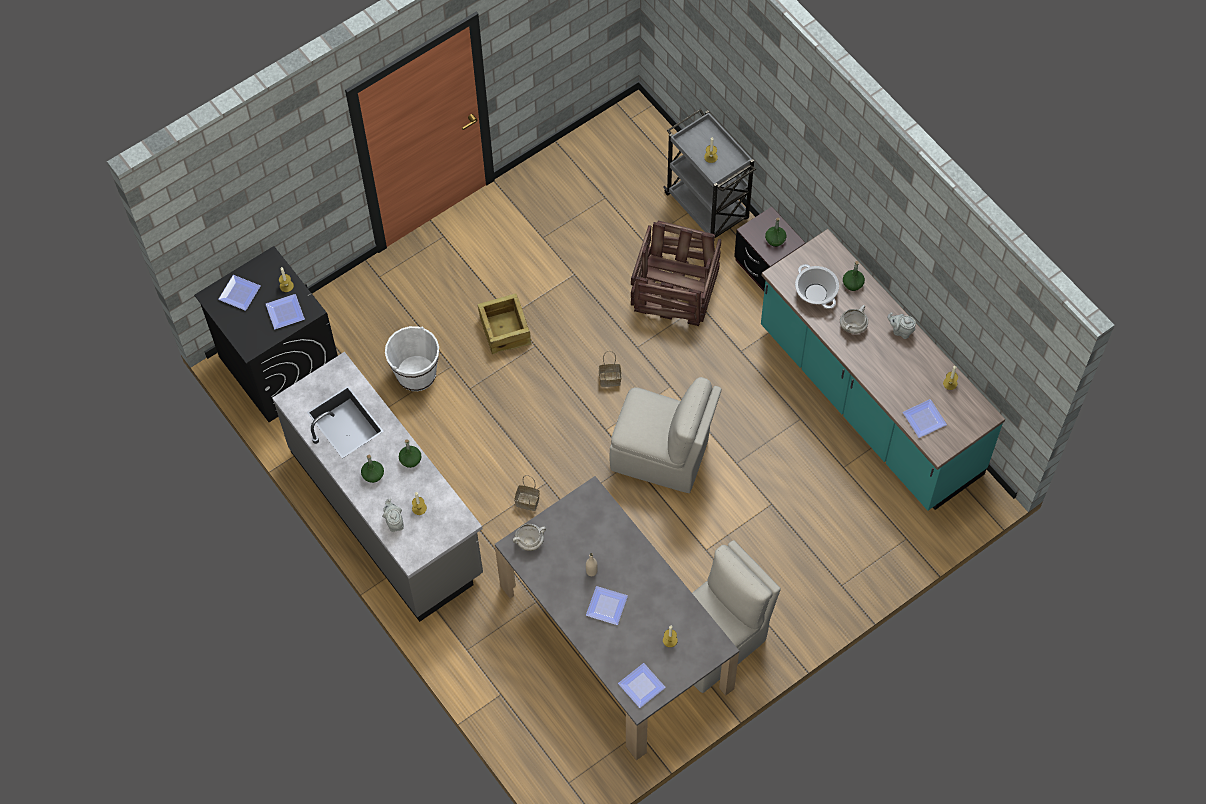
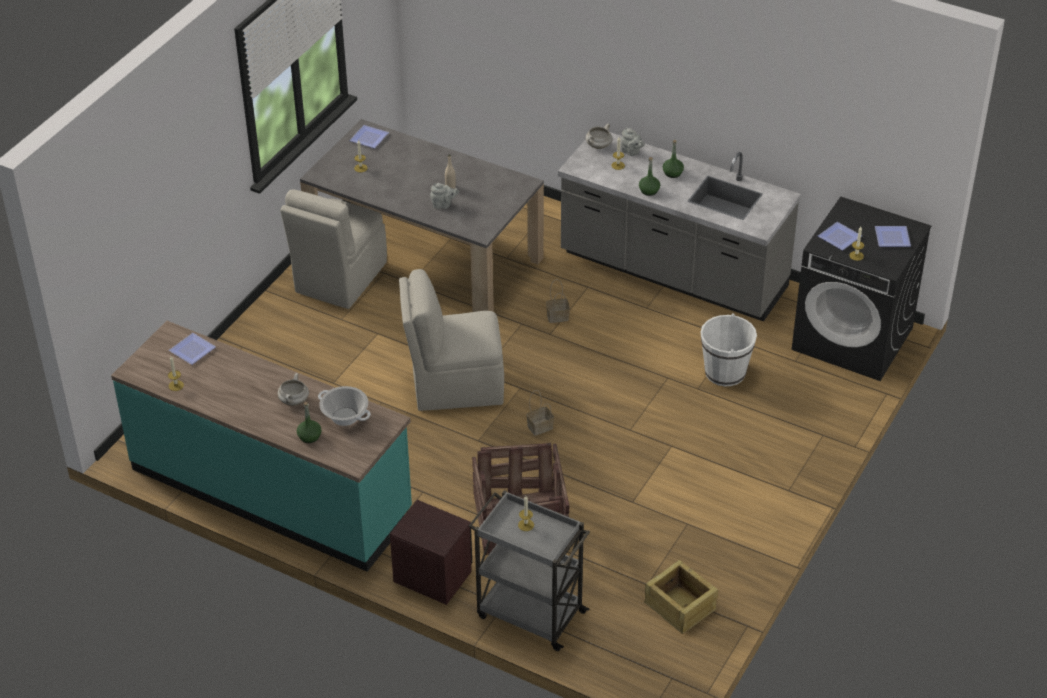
camera: 155 degrees right, 20 degrees down
crate [478,293,531,354] -> crate moved to [644,560,718,634]
white cooking pot [513,524,546,551] -> white cooking pot moved to [586,124,613,149]
plate [586,586,628,625] -> none
green bottle [765,218,786,247] -> none
grey teapot [887,312,916,339] -> grey teapot moved to [430,183,459,209]

